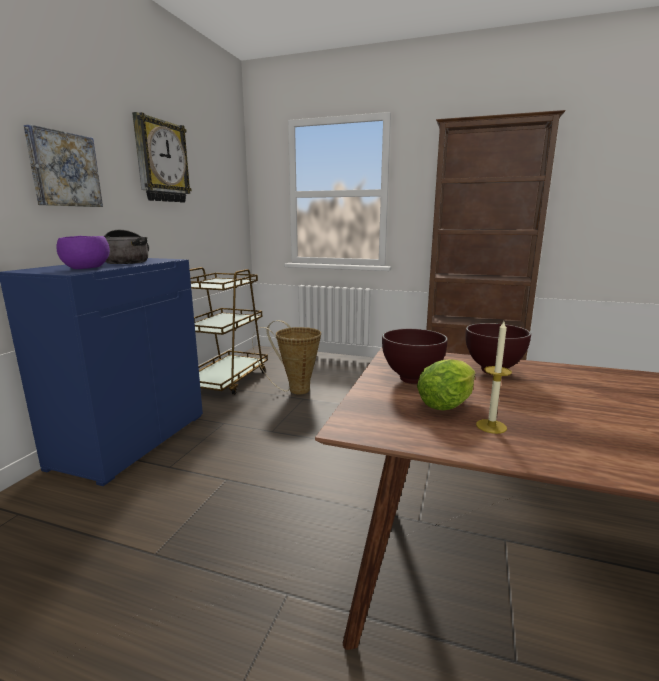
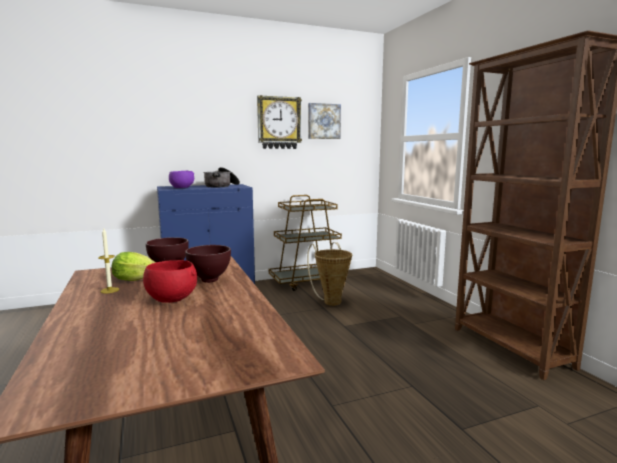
camera: 50 degrees right, 5 degrees down
picture [24,125,103,207] -> picture moved to [308,103,341,139]
none -> red bowl [143,260,197,303]

